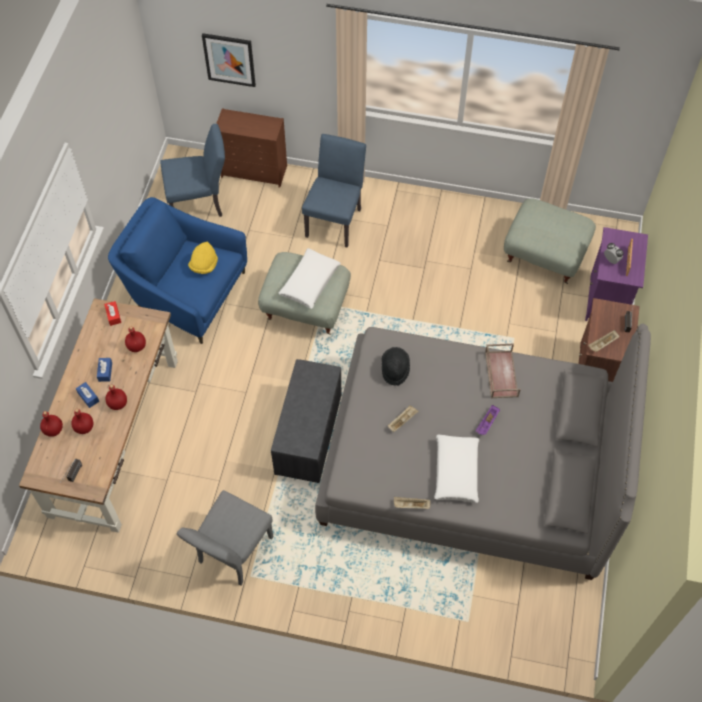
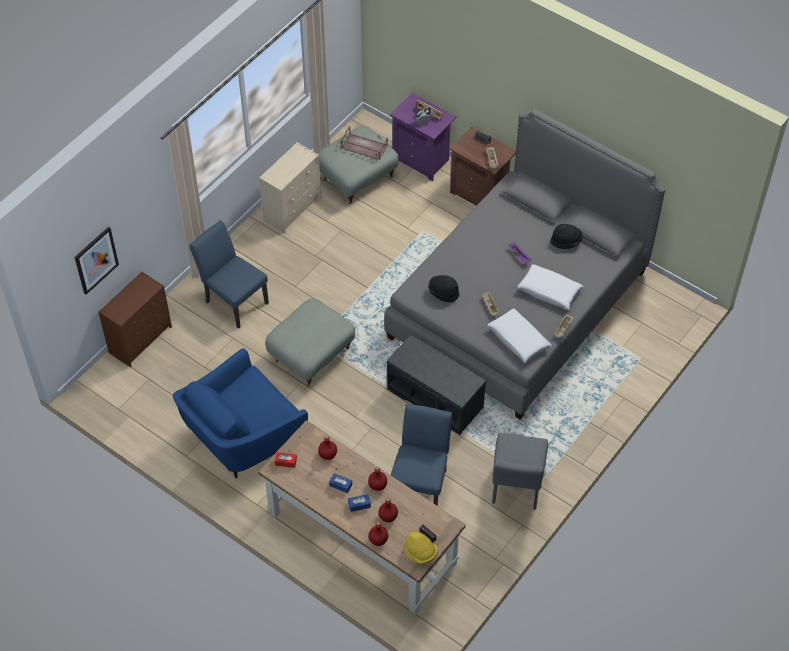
camera: 65 degrees left, 5 degrees down
blue chair [160,124,225,217] -> blue chair moved to [391,404,452,506]
grey chair [177,490,274,586] -> grey chair turned 45 degrees clockwise [492,433,548,509]
yellow hat [188,242,218,274] -> yellow hat moved to [404,532,438,564]
white pillow [278,248,341,309] -> white pillow moved to [487,309,552,363]
brown tray [485,344,520,399] -> brown tray moved to [341,126,388,160]
none -> beige dresser [259,142,321,233]
none -> black hat [551,224,583,249]

